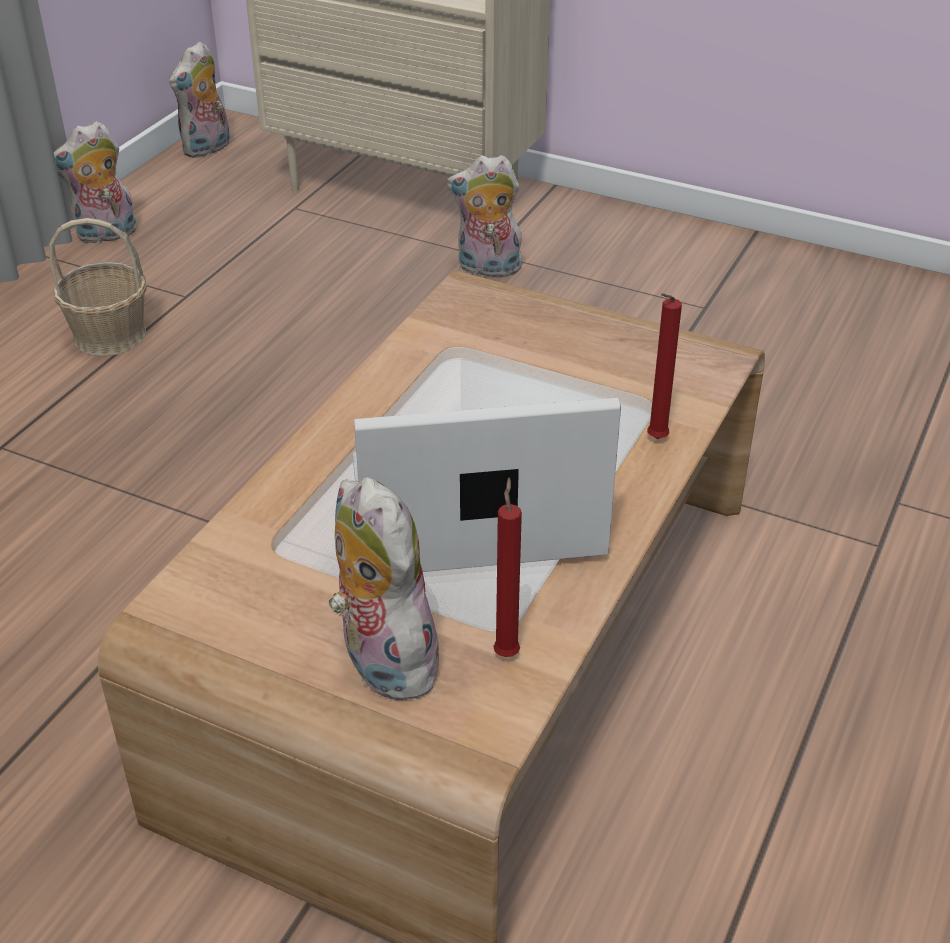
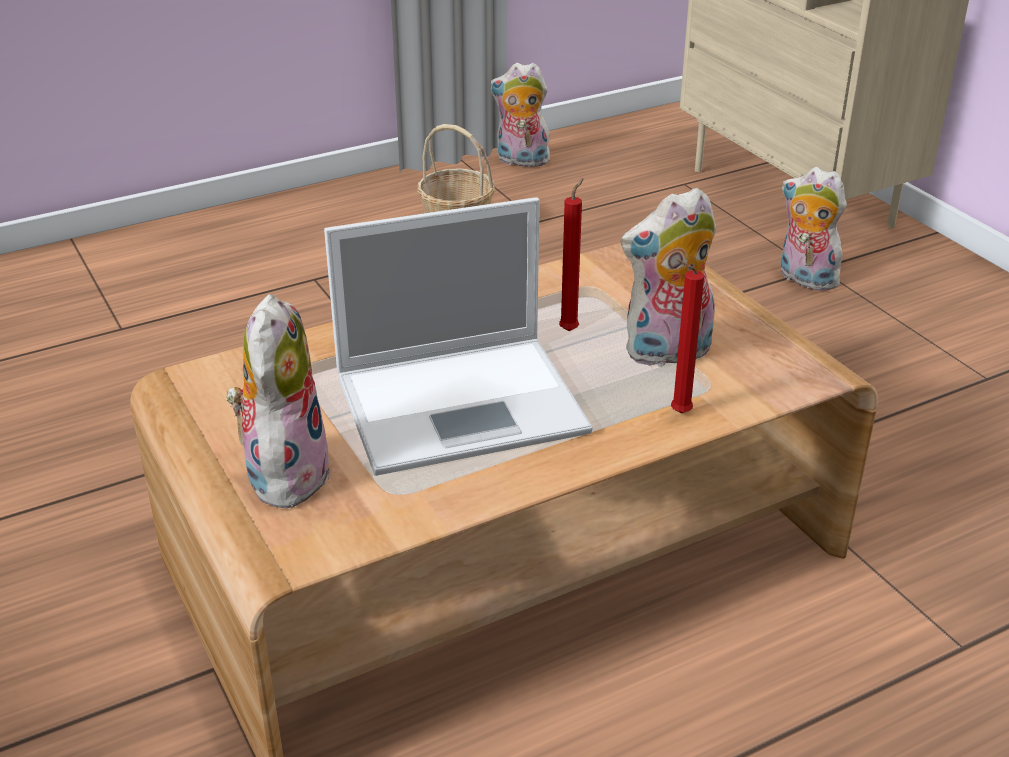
camera: 35 degrees right, 5 degrees down
plush toy [169,41,230,158] -> plush toy moved to [620,188,716,368]
laptop [353,398,621,572] -> laptop turned 135 degrees clockwise [324,197,593,476]
red candle [493,478,522,657] -> red candle moved to [559,178,584,331]

